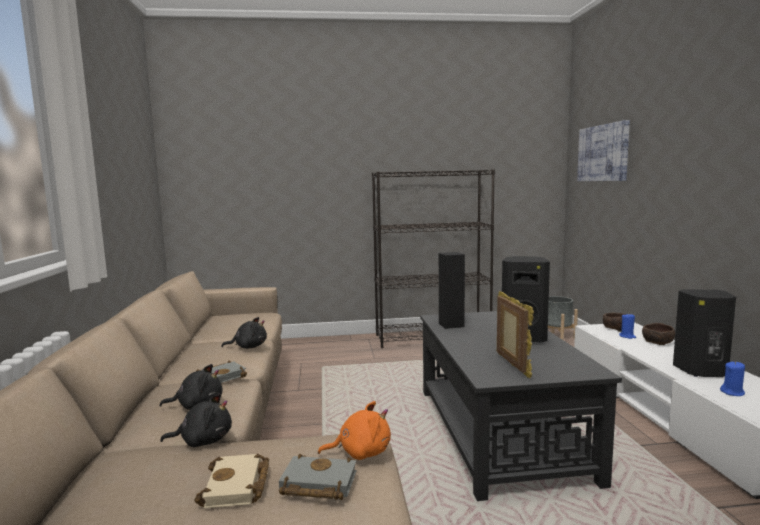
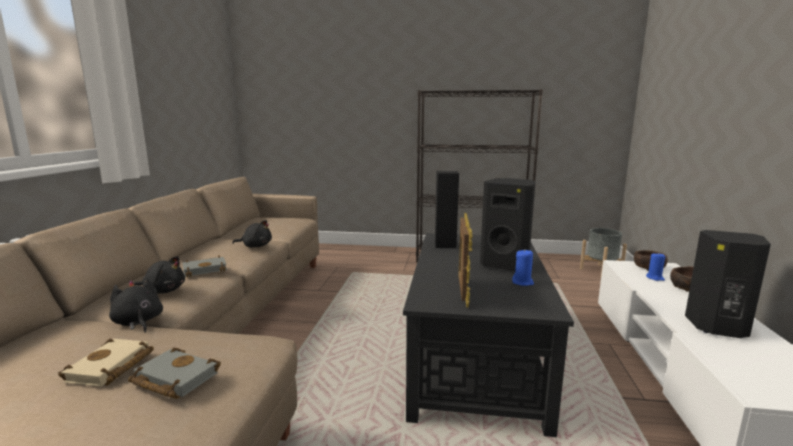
camera: 15 degrees right, 5 degrees up
black plush toy [160,393,232,447] -> black plush toy turned 135 degrees counterclockwise [109,278,163,333]
orange plush toy [318,401,391,460] -> none
picture [577,120,630,181] -> none
blue candle [720,361,745,396] -> blue candle moved to [512,249,534,286]

